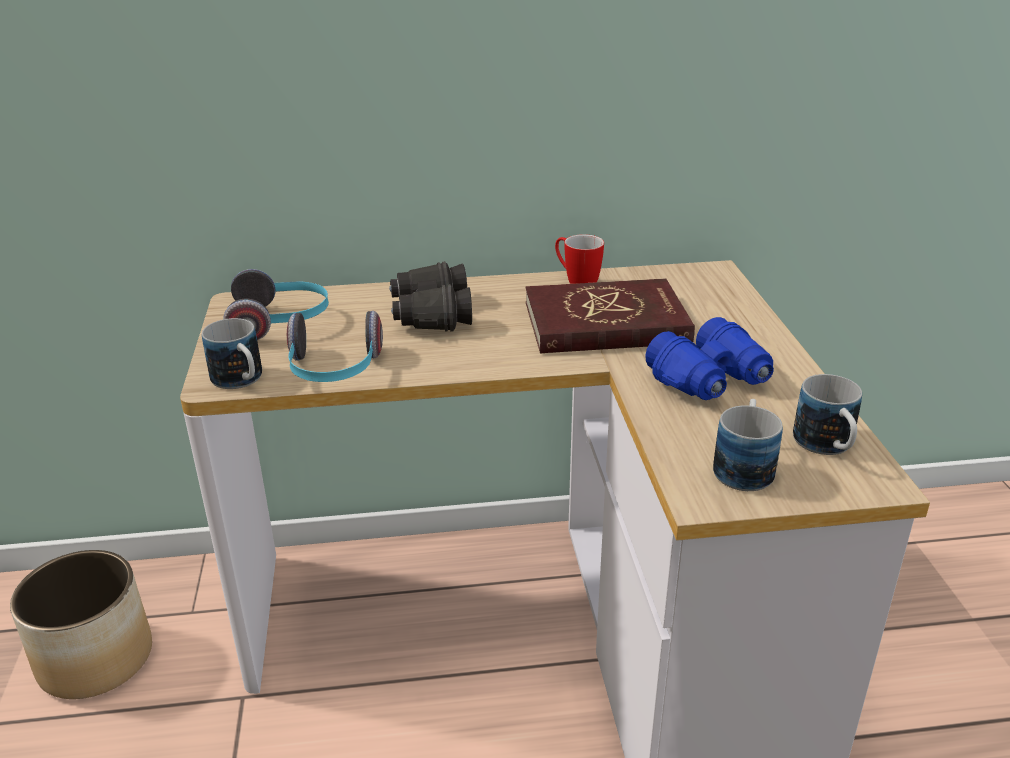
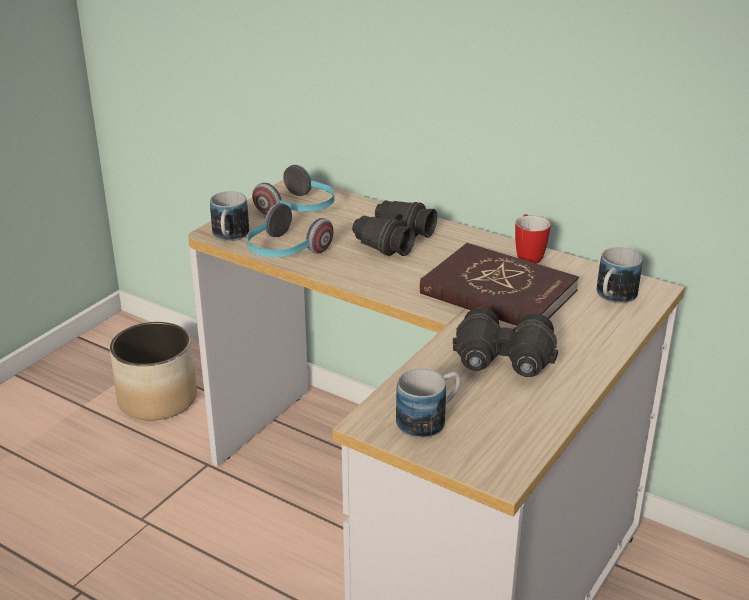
camera: 40 degrees right, 0 degrees up
blue binoculars [645,317,774,400] -> black binoculars [453,307,558,377]
mug [793,374,862,455] -> mug moved to [597,247,642,303]

